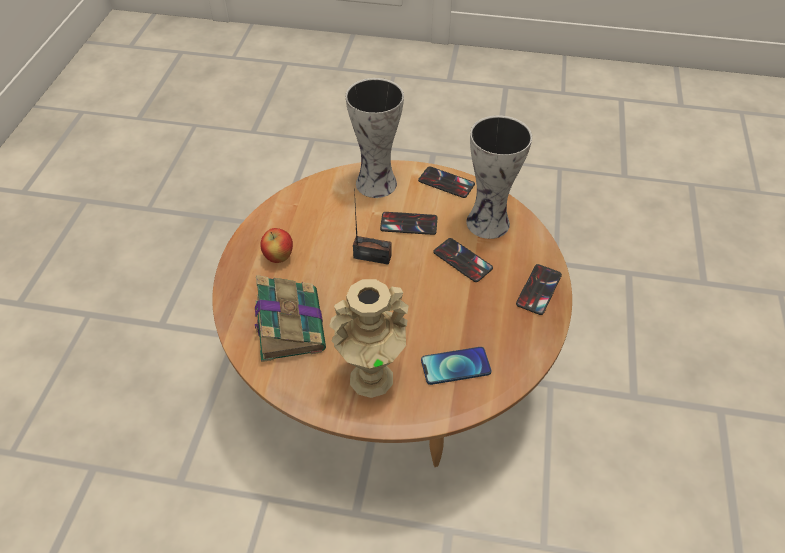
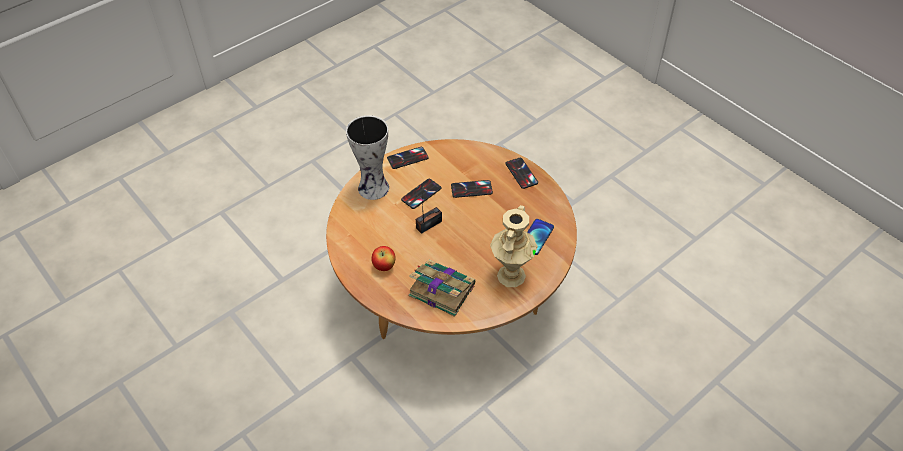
camera: 50 degrees left, 0 degrees up
vase [466,115,532,239] -> none

